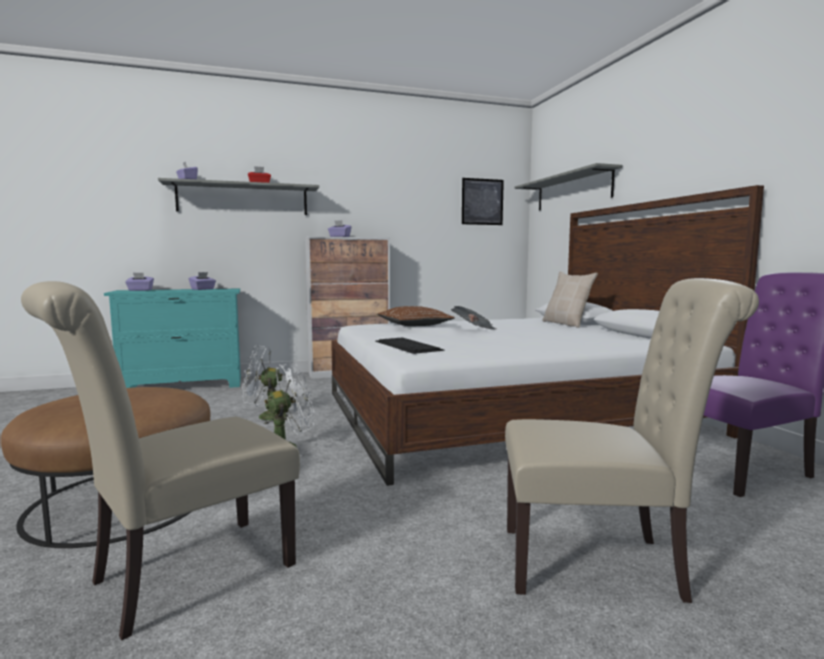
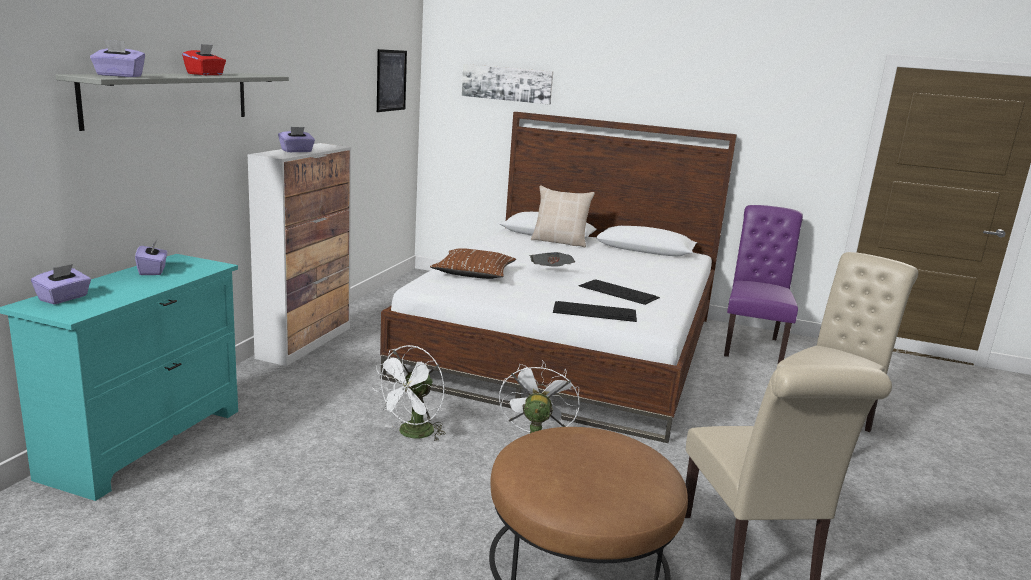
camera: 55 degrees left, 10 degrees up
grey shelf [515,163,622,211] -> picture [462,64,553,105]
none -> keyboard [579,279,660,305]

